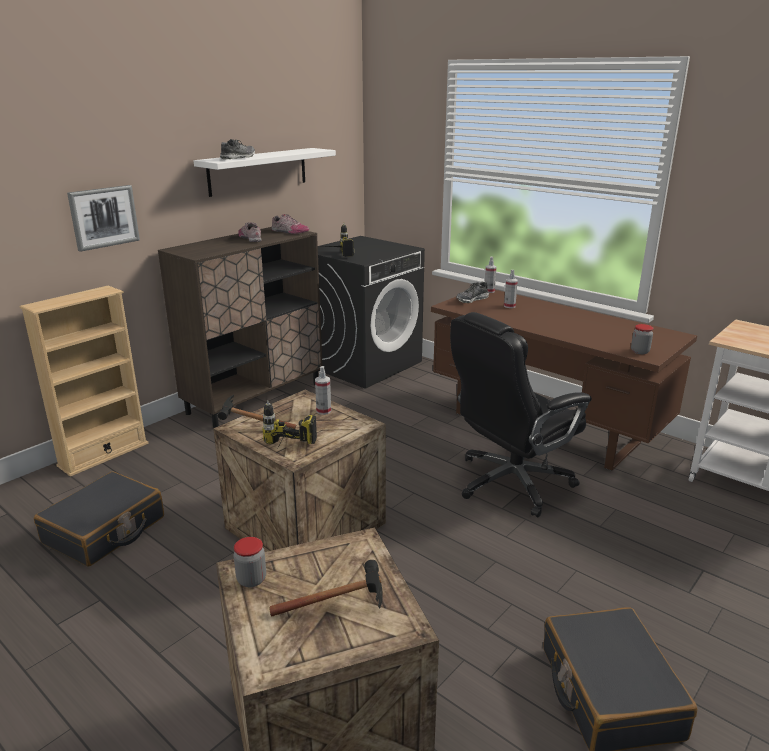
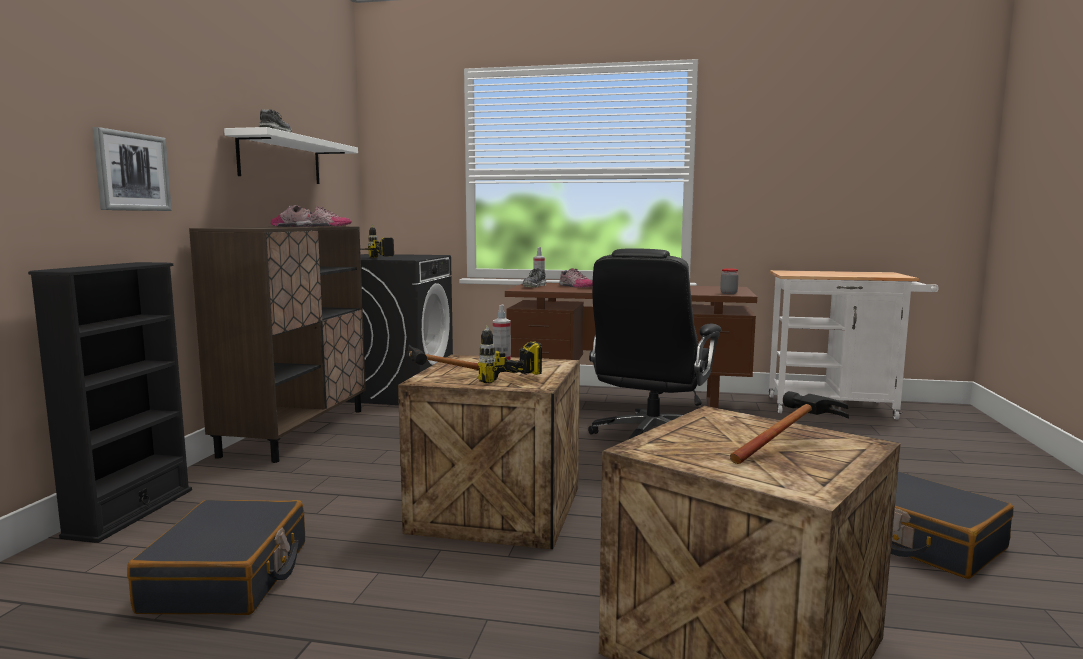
camera: 30 degrees left, 15 degrees down
beige bookcase [20,286,149,477] -> black bookcase [28,262,192,543]
jar [234,537,266,587] -> none
spray bottle [504,270,518,308] -> shoe [559,268,593,288]

